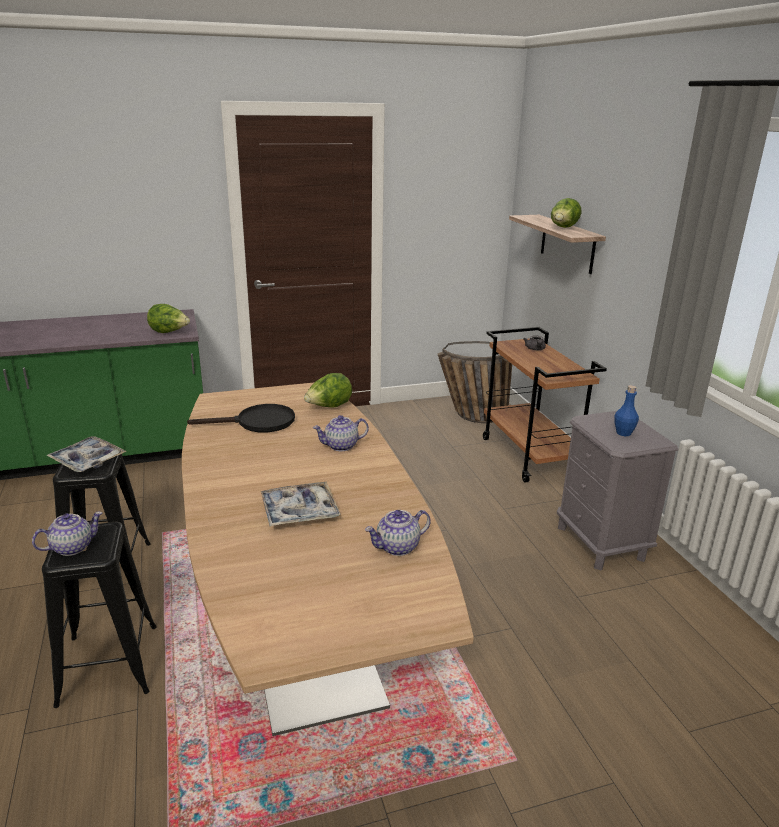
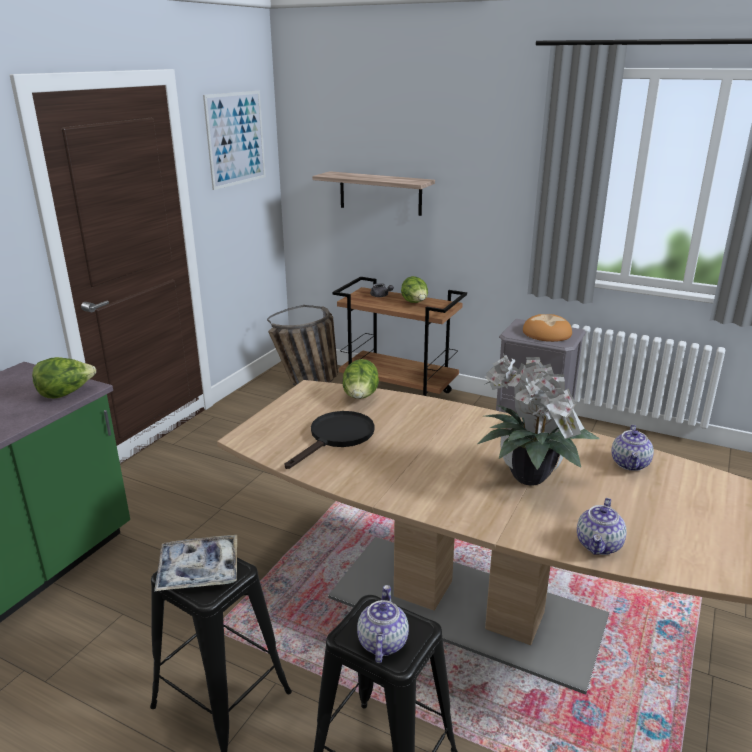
camera: 45 degrees left, 0 degrees up
tray [261,482,341,526] -> potted plant [478,354,600,486]
teapot [313,415,369,451] -> teapot moved to [577,498,627,555]
lettuce [551,198,582,228] -> lettuce moved to [401,276,428,303]
blue bottle [614,385,639,436] -> bread [523,314,572,342]
none -> picture [203,91,266,190]

